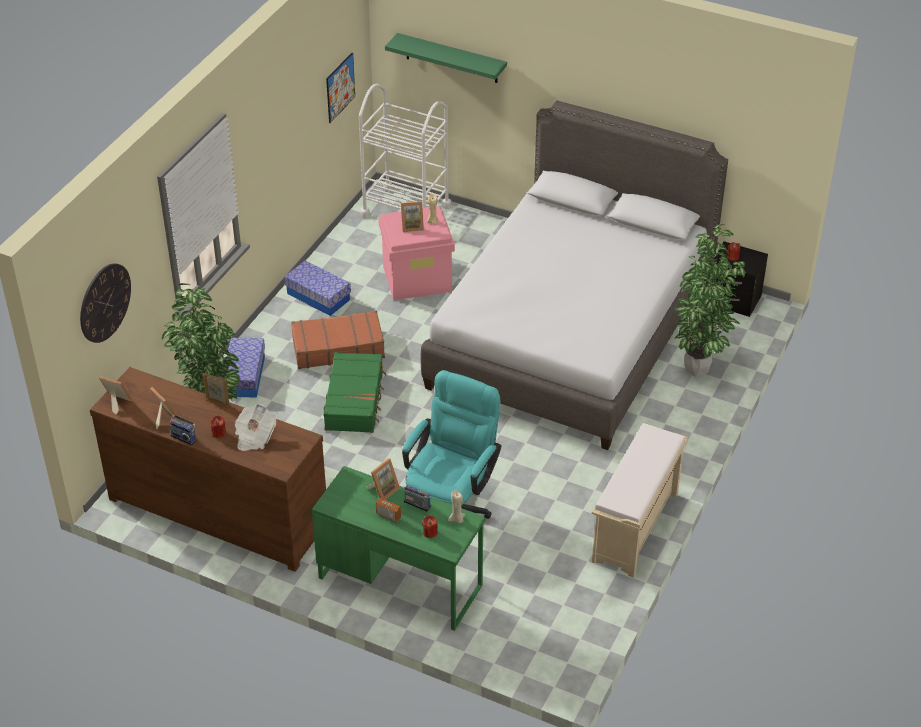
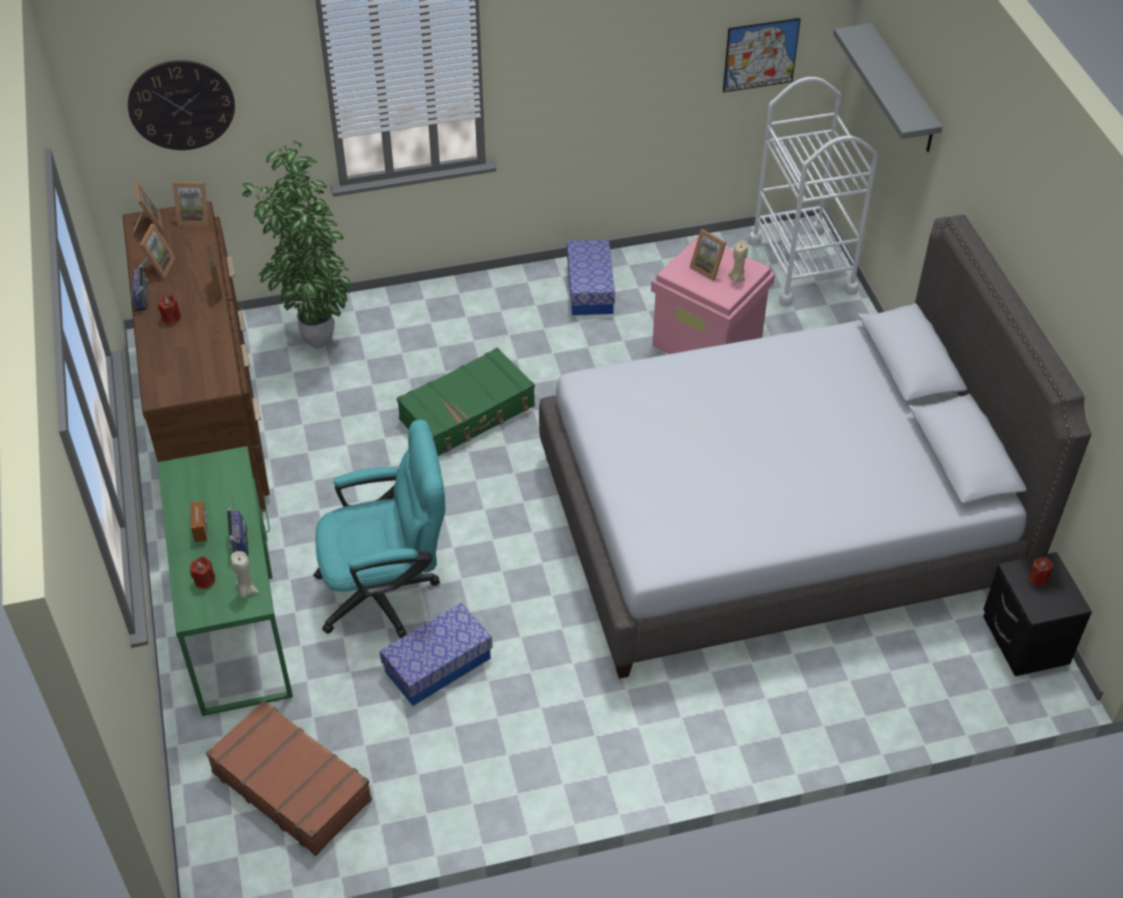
camera: 50 degrees right, 5 degrees up
storage box [228,338,265,398] -> storage box moved to [380,603,493,706]
newspaper [235,403,276,451] -> none
brown suitcase [291,311,385,369] -> brown suitcase moved to [206,700,372,856]
picture frame [366,458,400,500] -> picture frame moved to [173,182,209,226]
green shelf [385,33,507,83] -> grey shelf [833,23,943,152]
beige bench [592,423,688,578] -> none
potted plant [675,224,745,377] -> none

